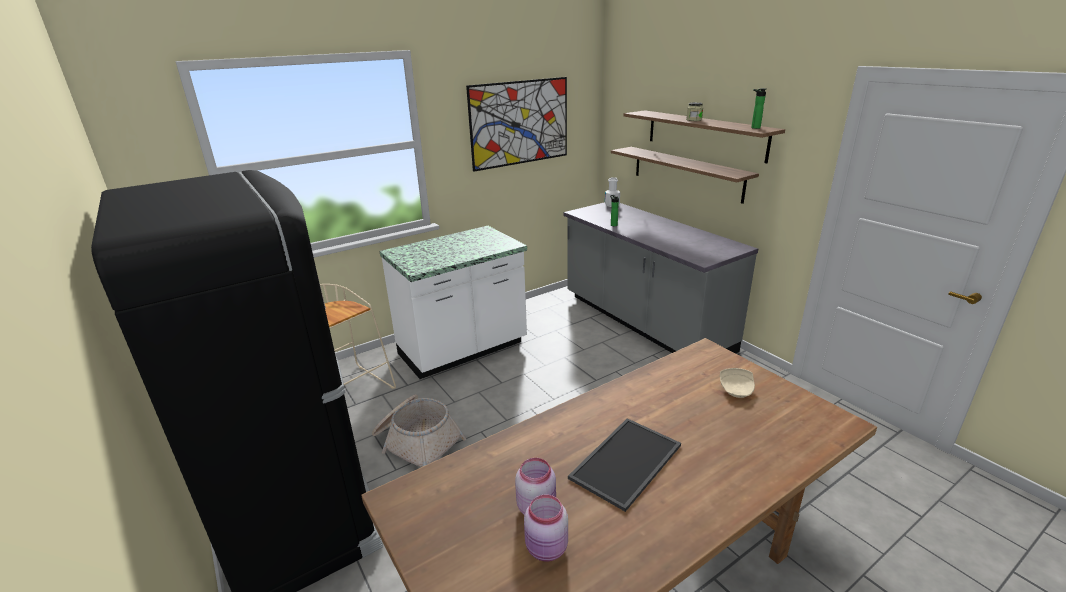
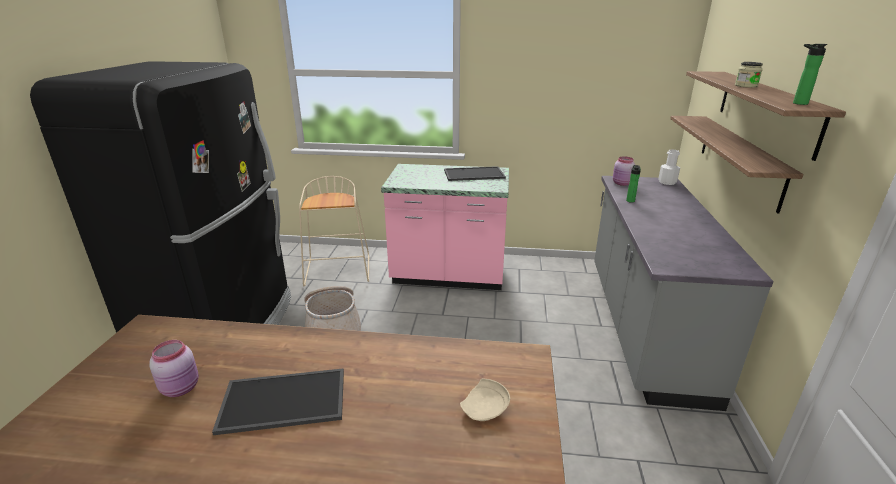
camera: 40 degrees right, 0 degrees up
white counter [379,226,527,379] -> pink counter [381,164,509,290]
picture [466,77,567,172] -> none
pink jar [524,495,568,561] -> pink jar moved to [613,156,635,186]
none -> tray [444,166,506,181]

